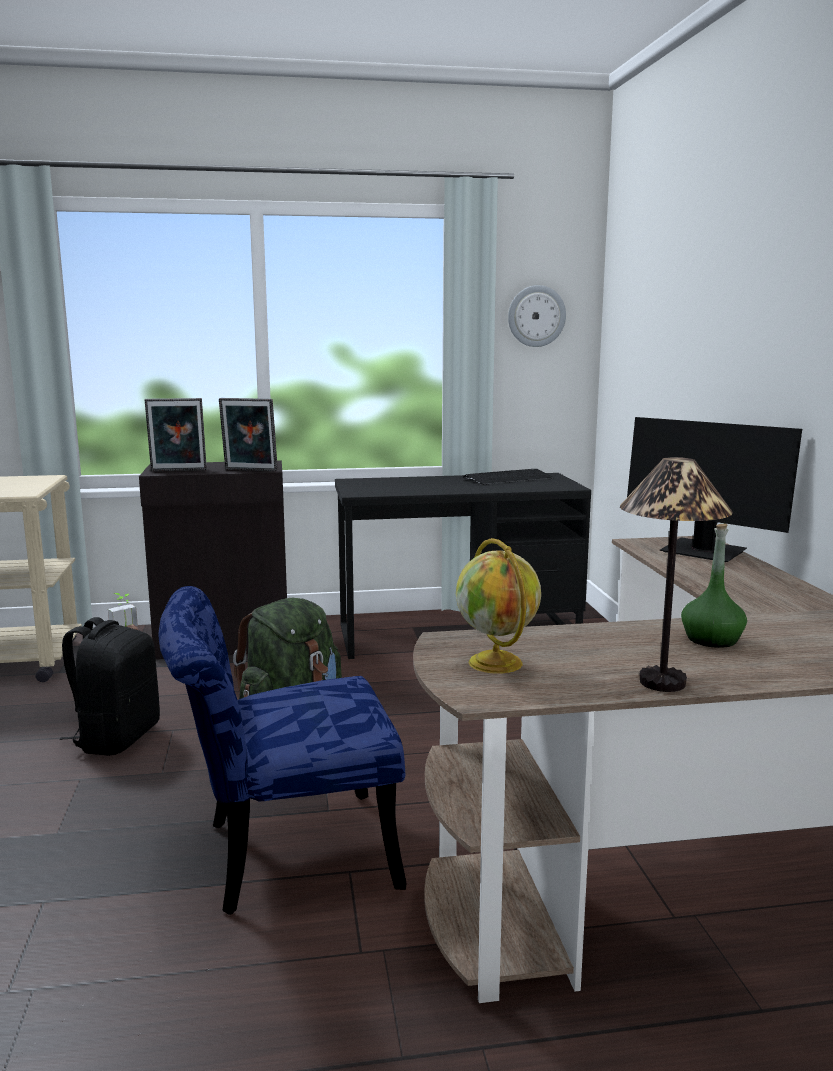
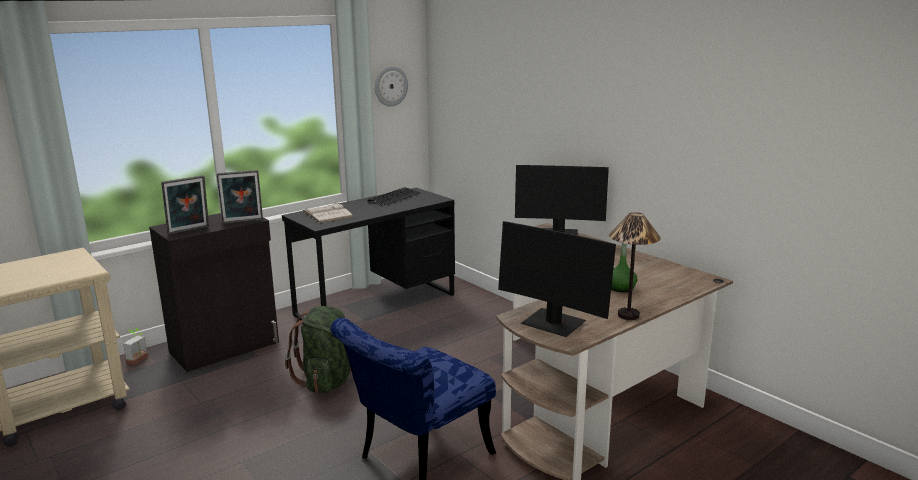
camera: 30 degrees left, 5 degrees up
black backpack [60,617,160,756] -> none
globe [456,538,541,674] -> monitor [498,221,616,337]
none -> white book [302,202,354,223]

